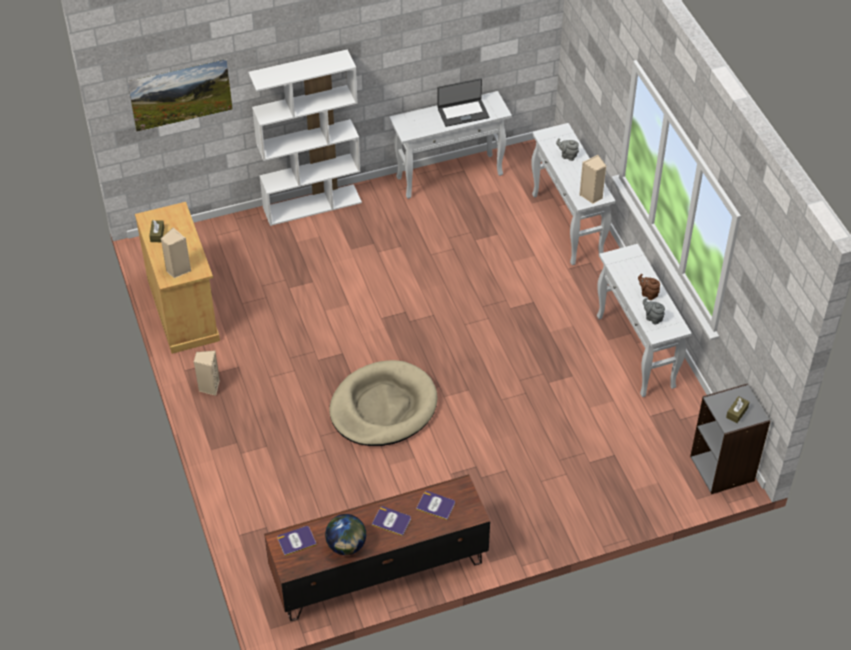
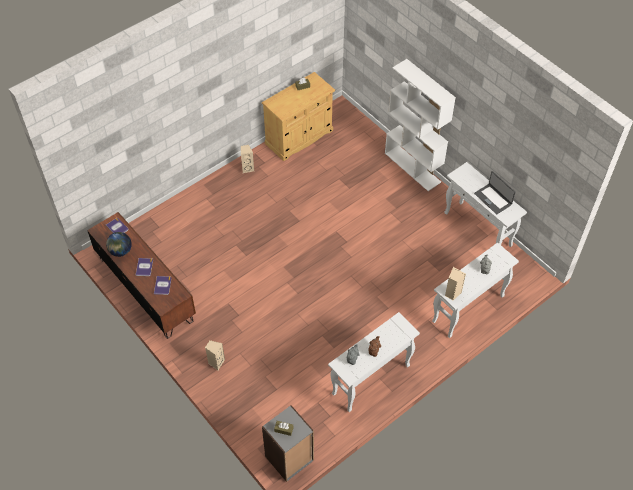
camera: 70 degrees right, 5 degrees up
picture [128,59,233,132] -> none
beige speaker [161,227,191,278] -> beige speaker moved to [205,340,225,370]
beige dog bed [329,360,438,446] -> none

